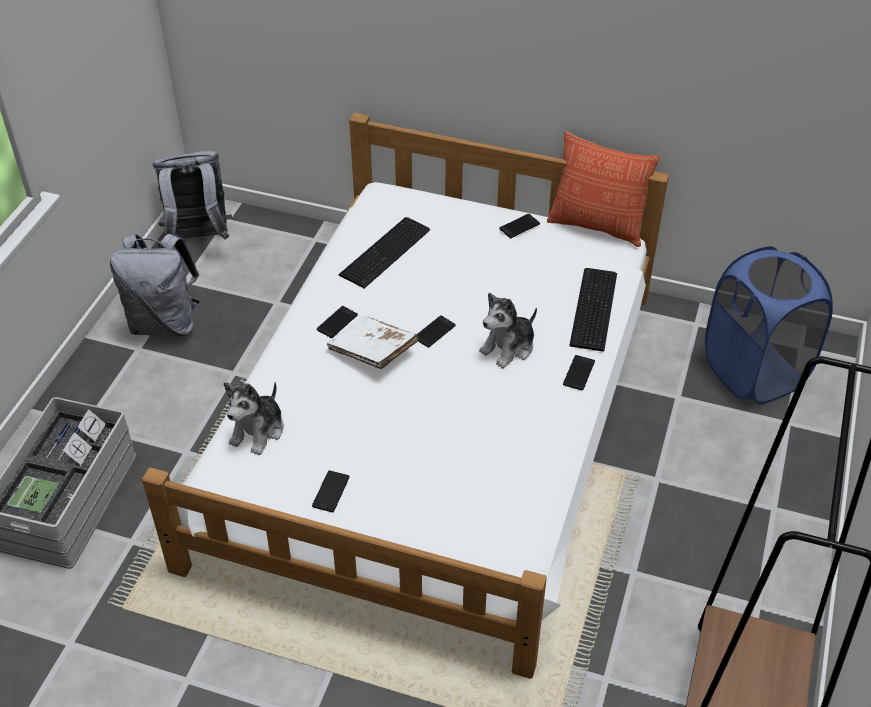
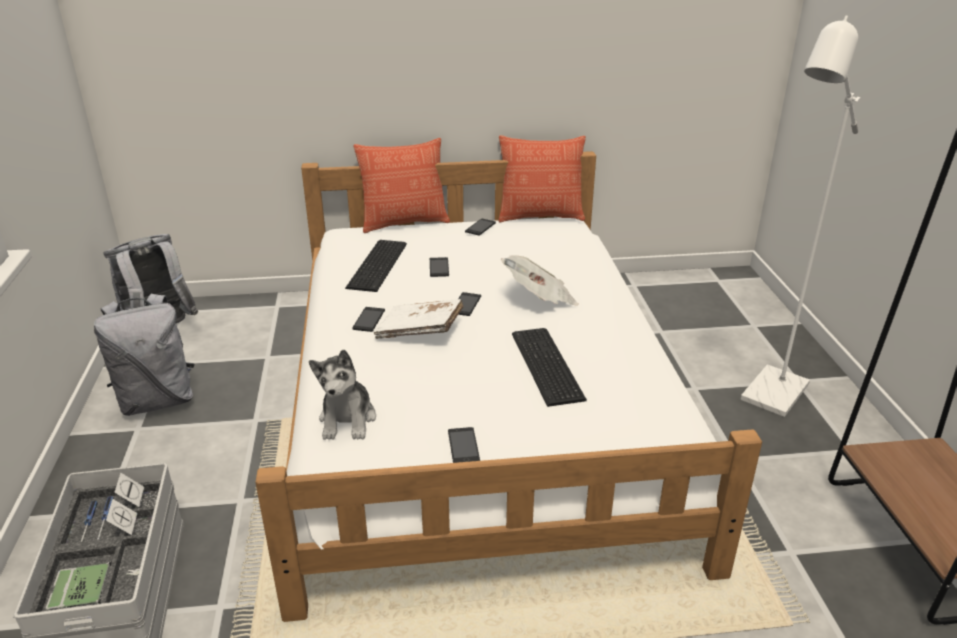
camera: 25 degrees left, 15 degrees down
plush toy [479,293,537,368] -> newspaper [501,255,579,305]
phone [563,355,595,390] -> phone moved to [430,257,449,277]
keyboard [569,268,617,352] -> keyboard moved to [512,328,587,407]
blue laundry basket [705,246,833,404] -> none
none -> orange pillow [354,138,450,233]
none -> white floor lamp [740,16,860,417]

